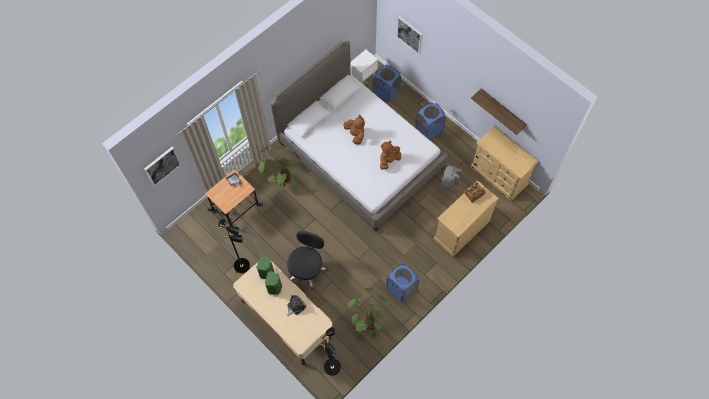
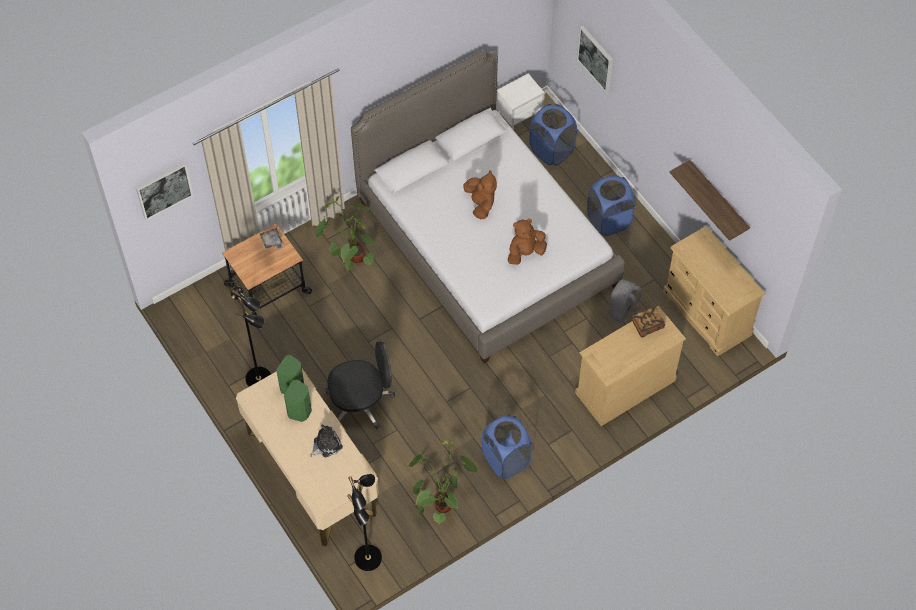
camera: 10 degrees right, 5 degrees down
black office chair [287,231,328,290] -> black office chair turned 45 degrees clockwise [325,341,395,429]

